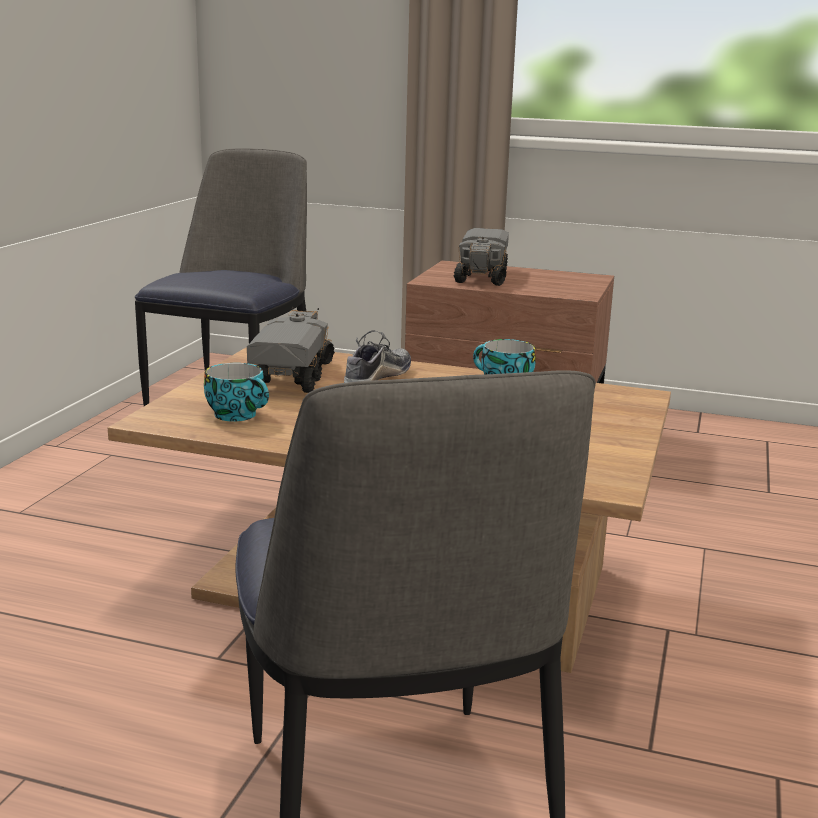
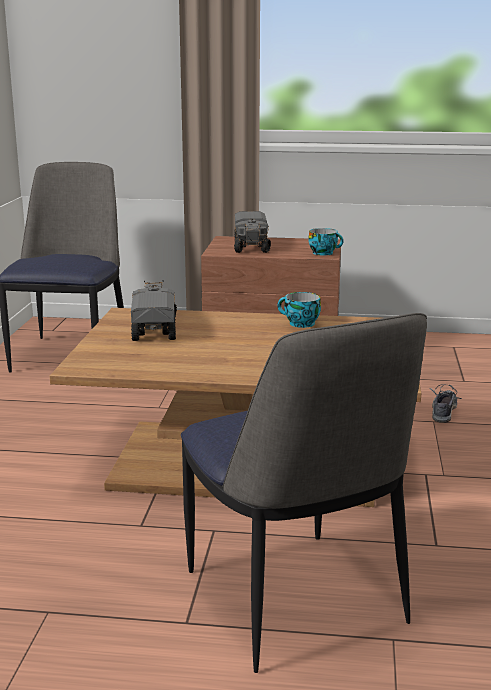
camera: 10 degrees left, 0 degrees up
cup [204,363,269,421] -> cup moved to [309,228,344,256]
shoe [344,330,411,383] -> shoe moved to [430,384,462,423]

